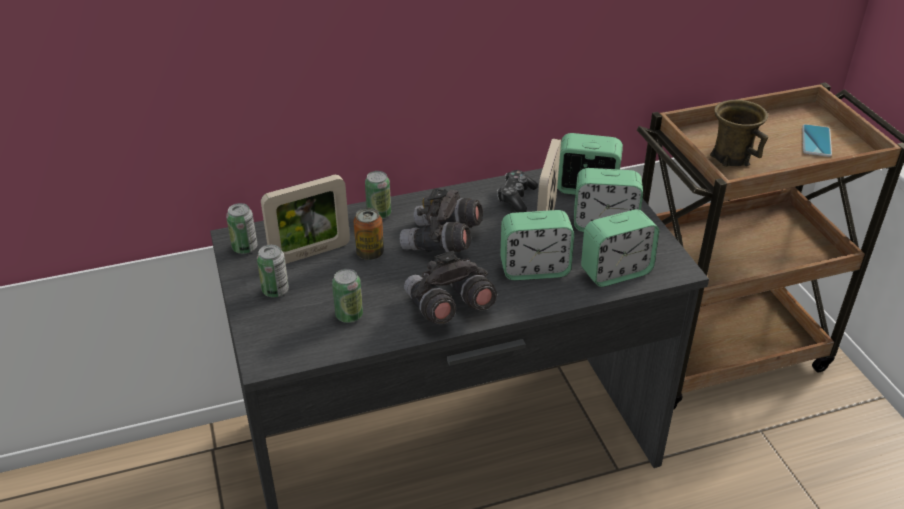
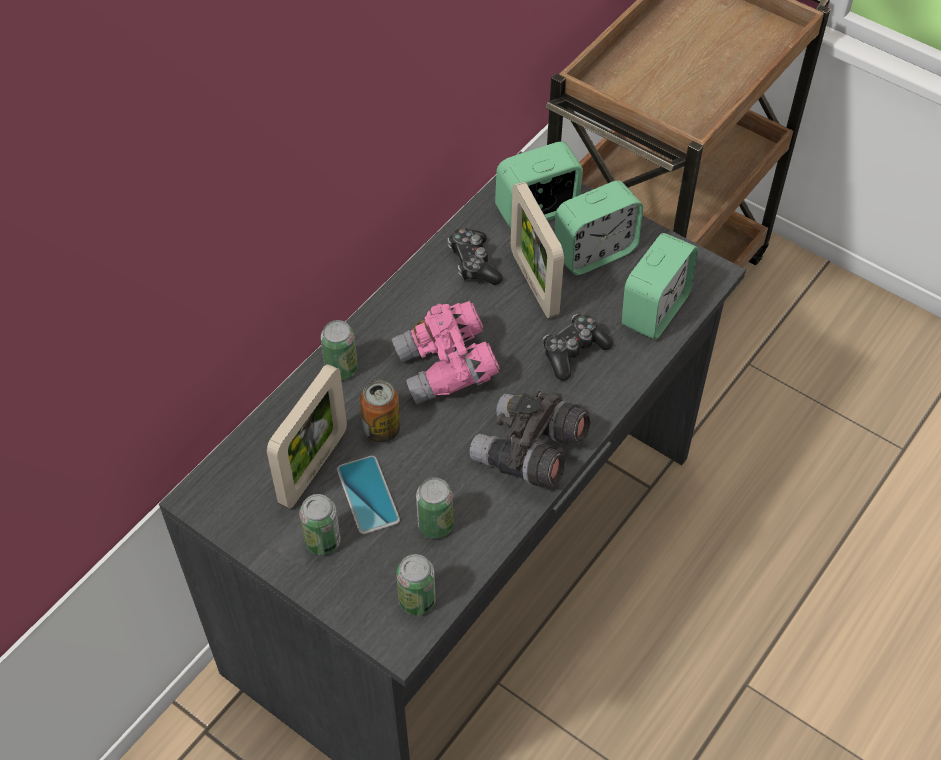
camera: 35 degrees left, 15 degrees up
can [226,203,257,254] -> can moved to [396,554,436,616]
grey binoculars [400,189,483,252] -> pink binoculars [392,301,500,404]
alarm clock [500,210,574,281] -> game controller [543,314,613,381]
brown mug [710,100,768,167] -> none
phone [802,124,832,157] -> phone moved to [337,456,400,534]

